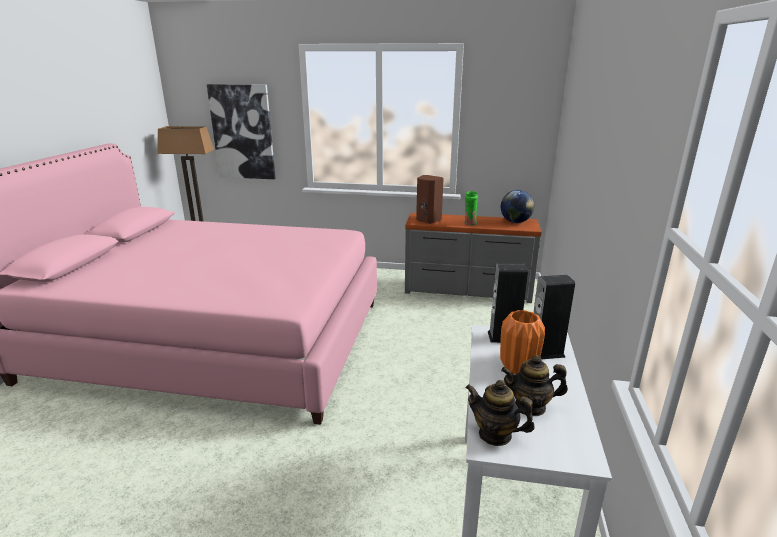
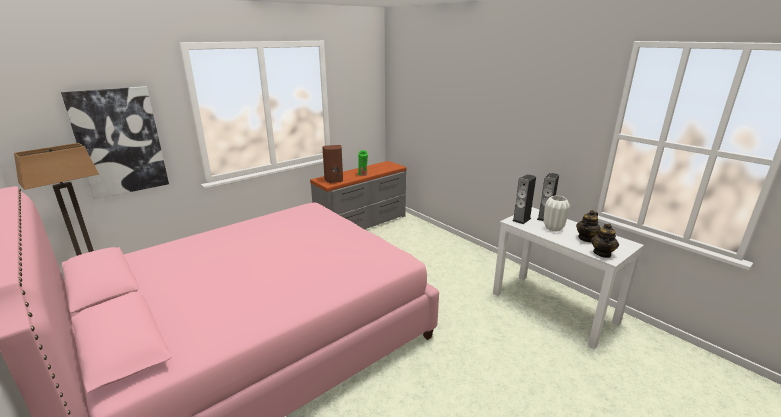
camera: 50 degrees left, 0 degrees up
teapot [465,380,535,446] -> teapot turned 45 degrees counterclockwise [591,224,619,258]
orange vase [500,310,545,375] -> white vase [544,196,570,232]
globe [501,190,534,223] -> none

